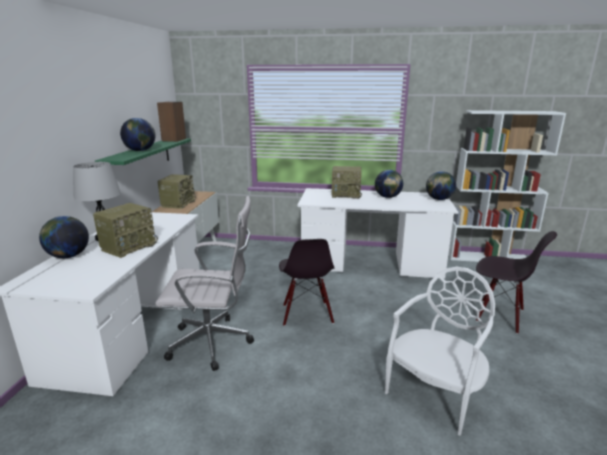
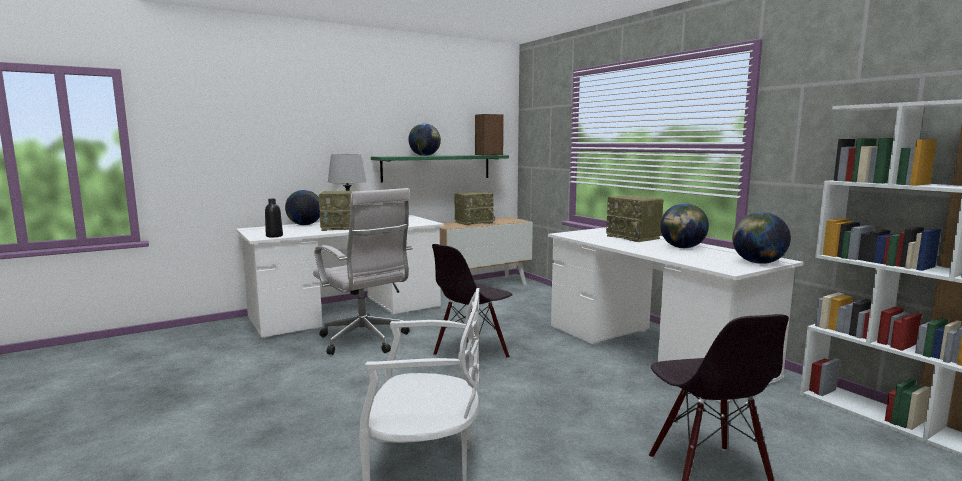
camera: 50 degrees right, 10 degrees down
none -> black bottle [265,199,283,237]

